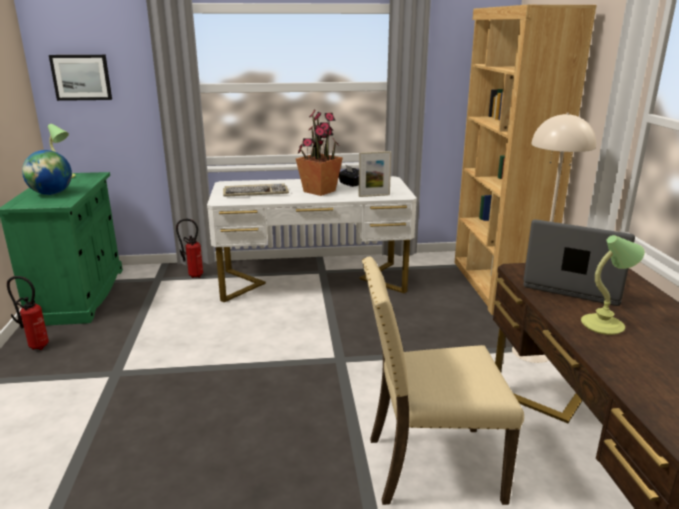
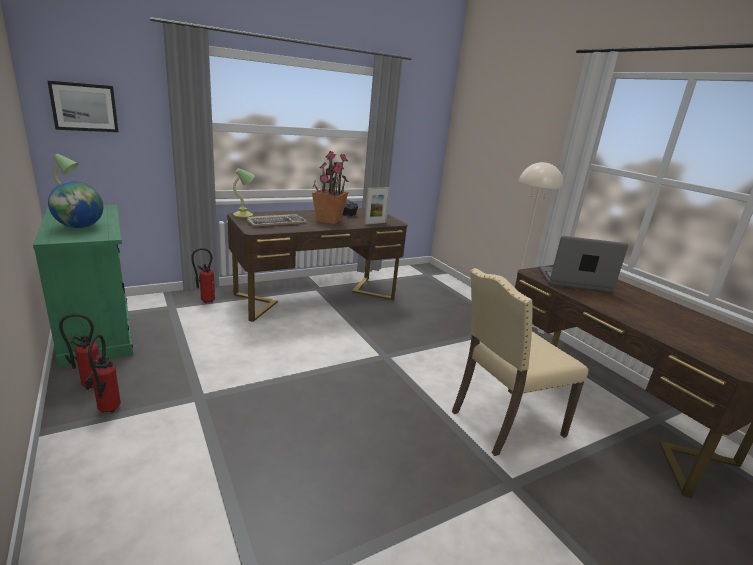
camera: 25 degrees left, 0 degrees up
white desk [207,176,417,302] -> brown desk [227,208,408,322]
brown bookcase [454,5,597,315] -> none
table lamp [581,235,645,335] -> table lamp moved to [233,168,254,218]
none -> fire extinguisher [85,334,121,413]

